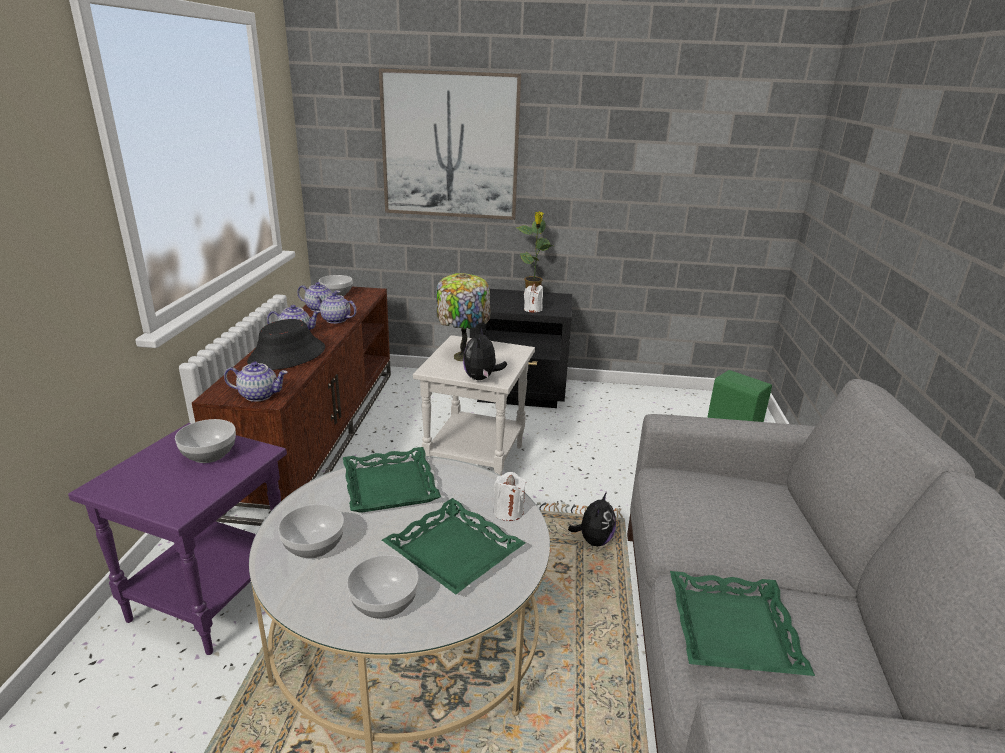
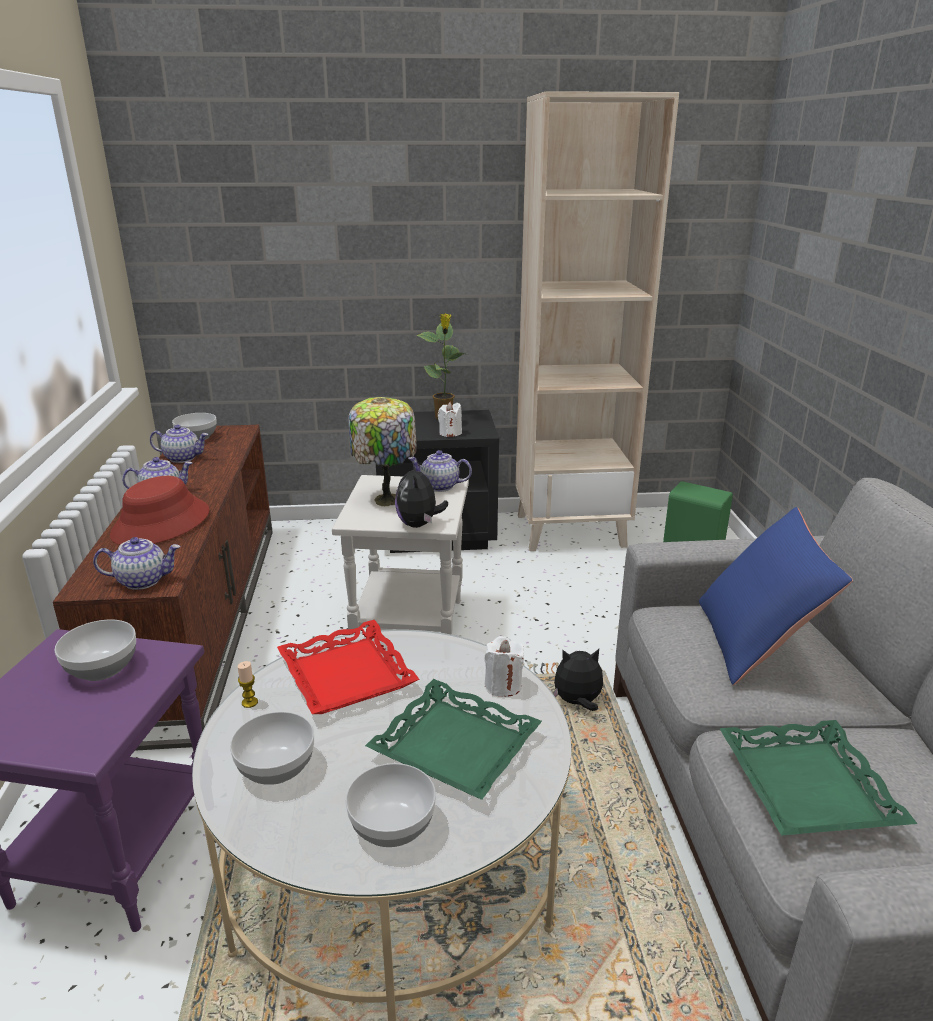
camera: 10 degrees left, 0 degrees up
black hat [247,319,325,370] -> red hat [110,476,210,545]
teapot [314,292,357,324] -> teapot moved to [408,450,472,492]
green tray [343,447,441,513] -> red tray [277,620,420,714]
picture [379,68,521,220] -> none
plush toy [568,492,616,546] -> plush toy turned 105 degrees counterclockwise [553,649,603,711]
none -> candle [238,661,258,708]
none -> beige bookcase [515,91,679,551]
none -> blue pillow [699,507,853,685]

